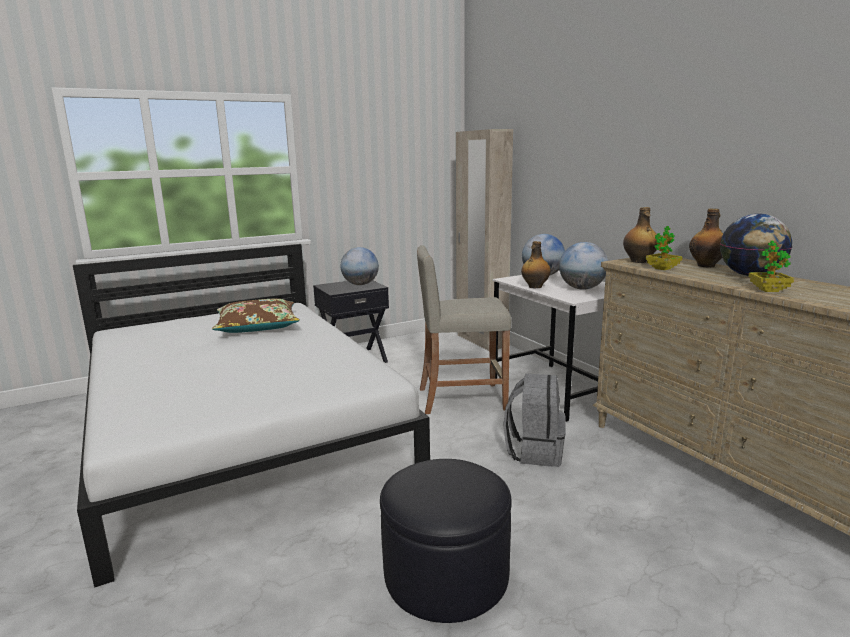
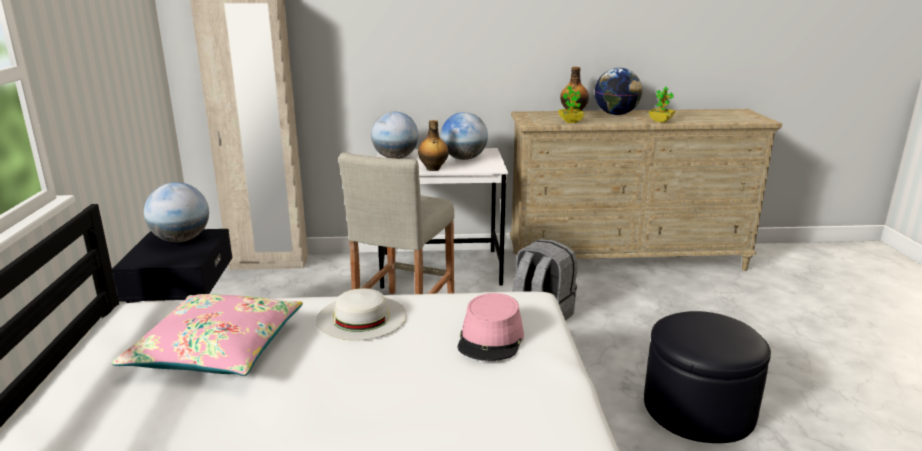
camera: 65 degrees left, 5 degrees up
brown pillow [212,299,300,333] -> pink pillow [111,294,303,376]
bottle [623,207,657,263] -> none
none -> white hat [316,288,407,341]
none -> pink hat [458,293,524,361]

